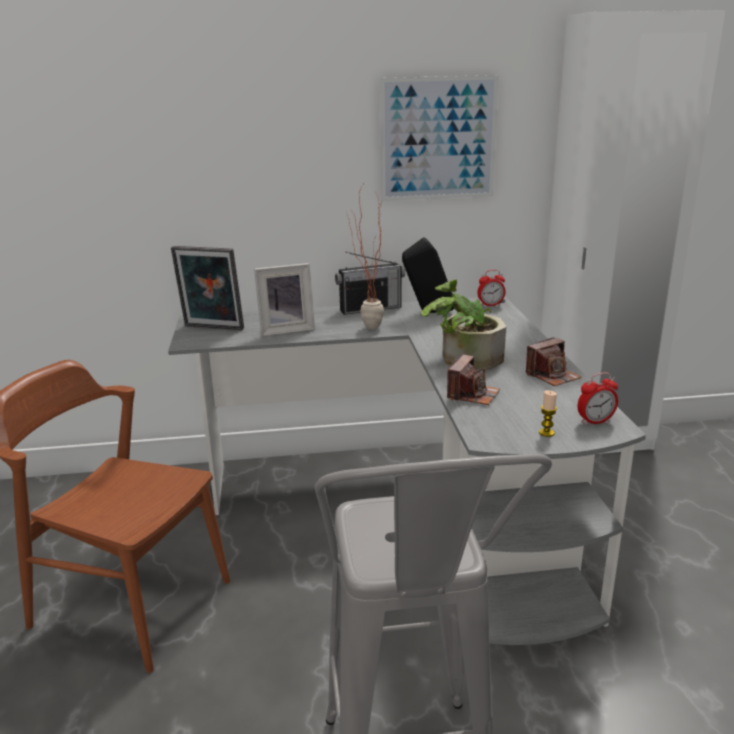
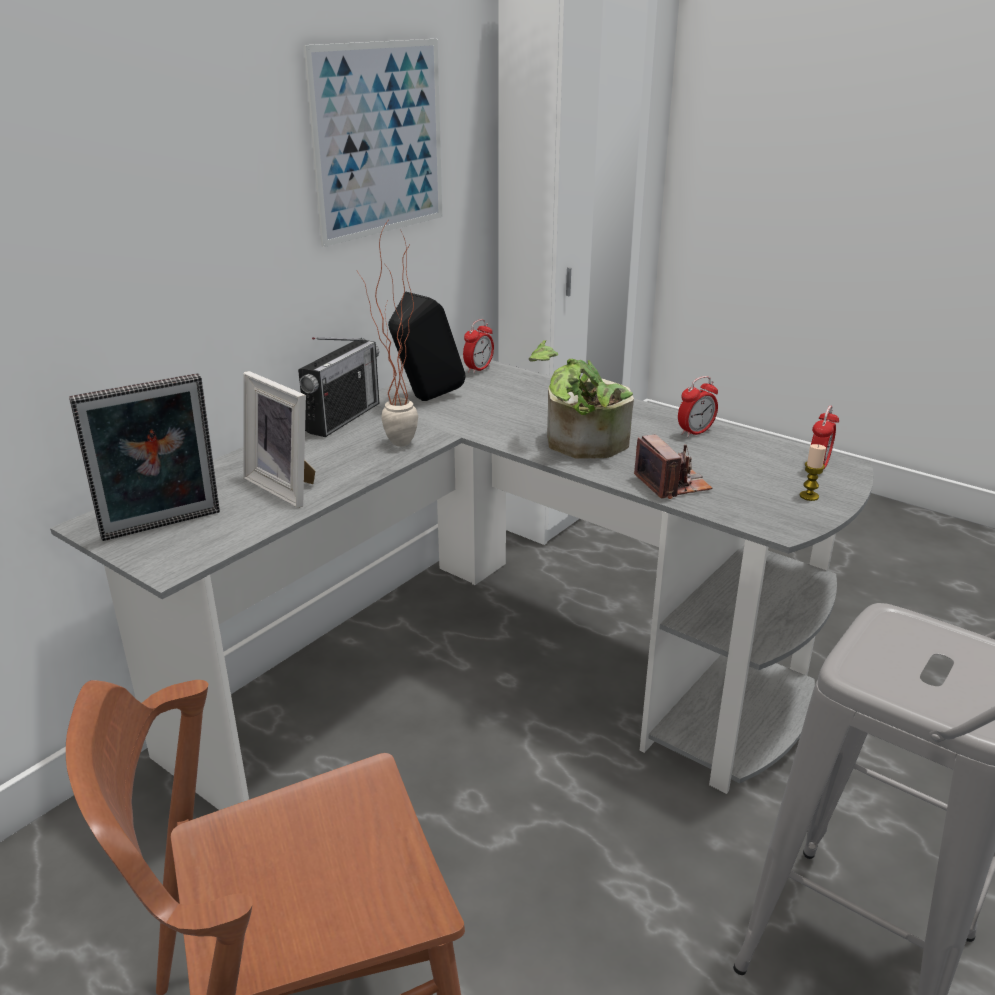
camera: 45 degrees left, 5 degrees up
picture frame [254,263,315,336] -> picture frame turned 105 degrees clockwise [243,371,315,508]
camera [526,337,582,386] -> alarm clock [678,376,718,437]

